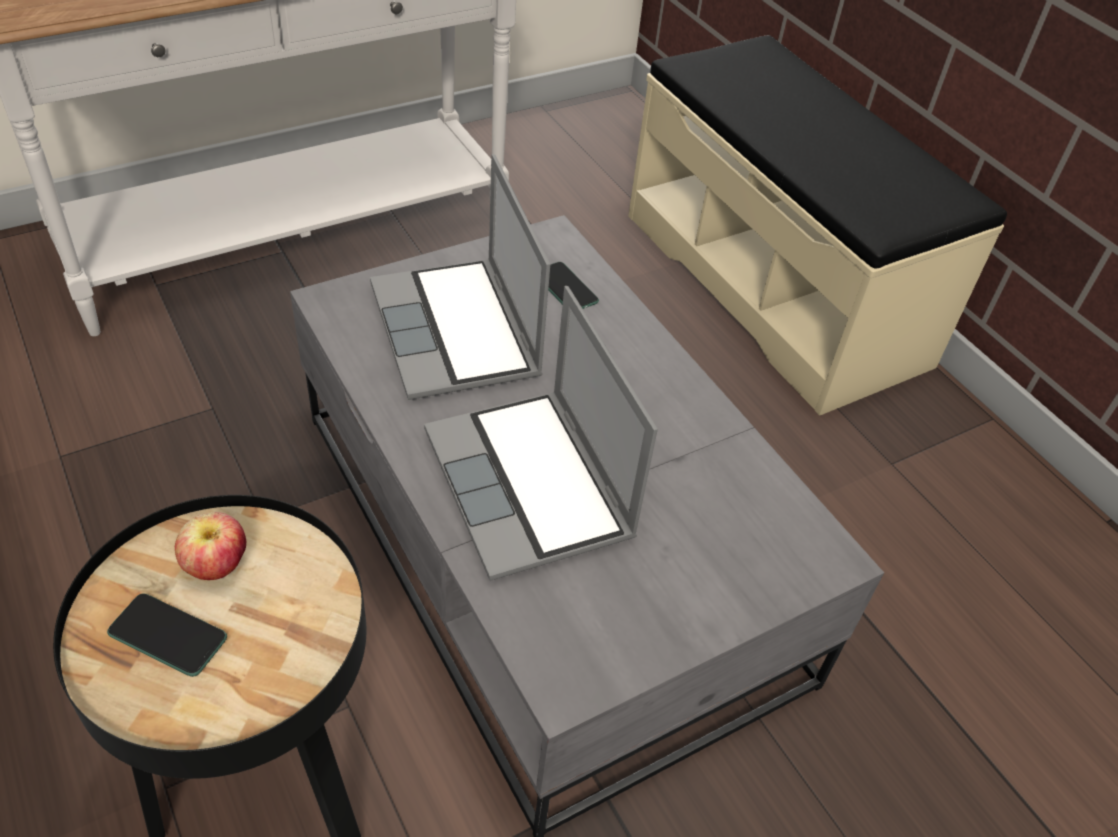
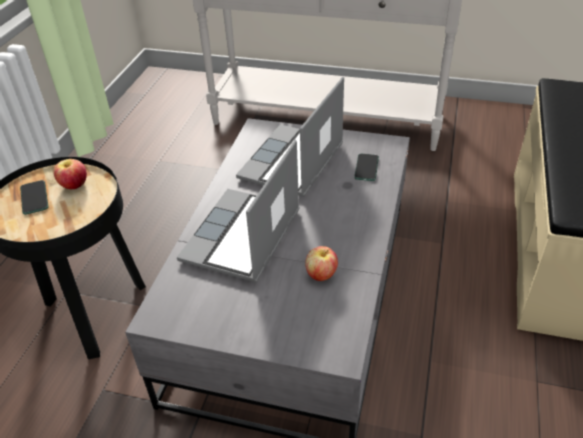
camera: 50 degrees right, 5 degrees down
none -> apple [305,246,338,281]

